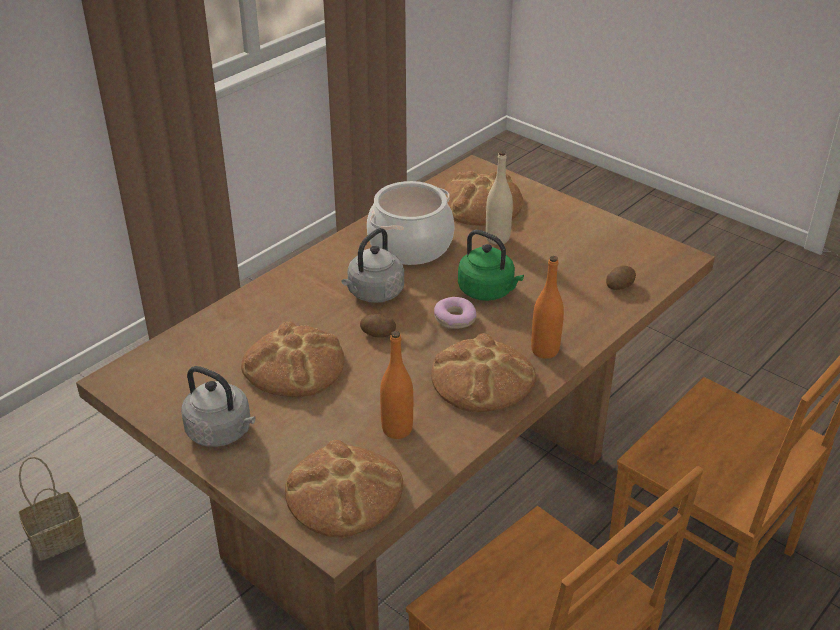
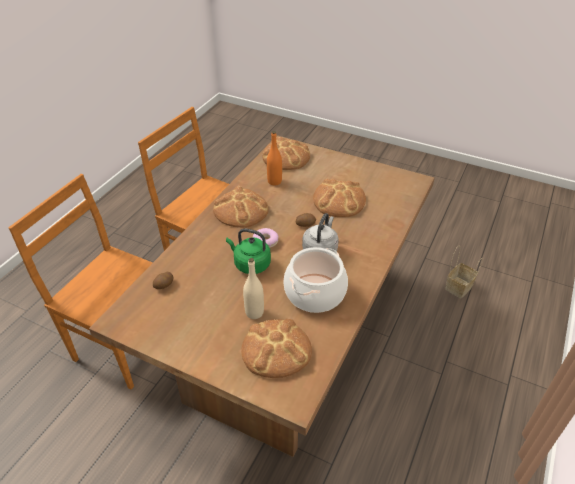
camera: 165 degrees right, 5 degrees up
grey kettle [181,366,256,447] -> none
orange bottle [531,256,564,359] -> none

